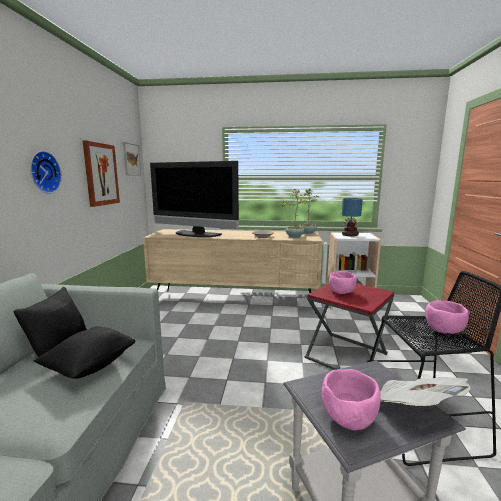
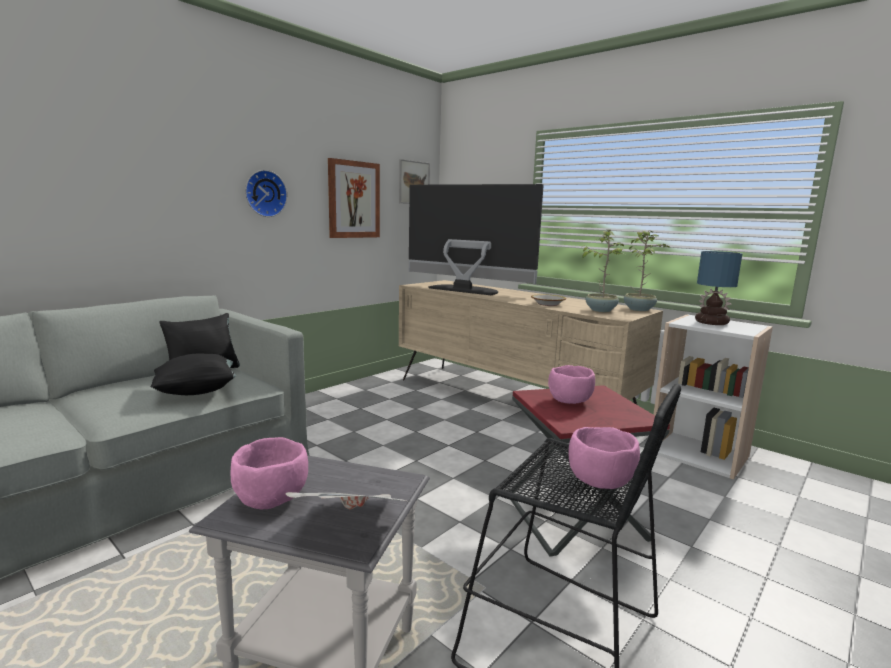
camera: 35 degrees right, 0 degrees up
television [150,161,239,237] -> television turned 150 degrees clockwise [409,184,544,295]

